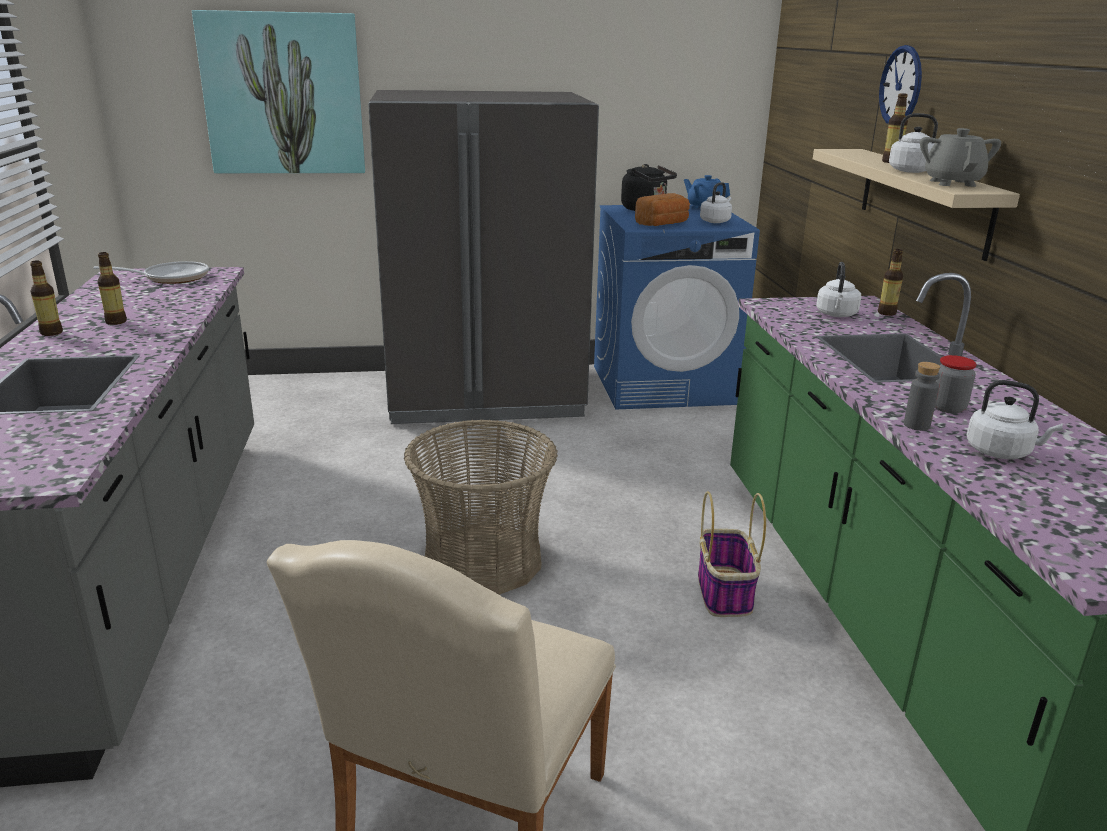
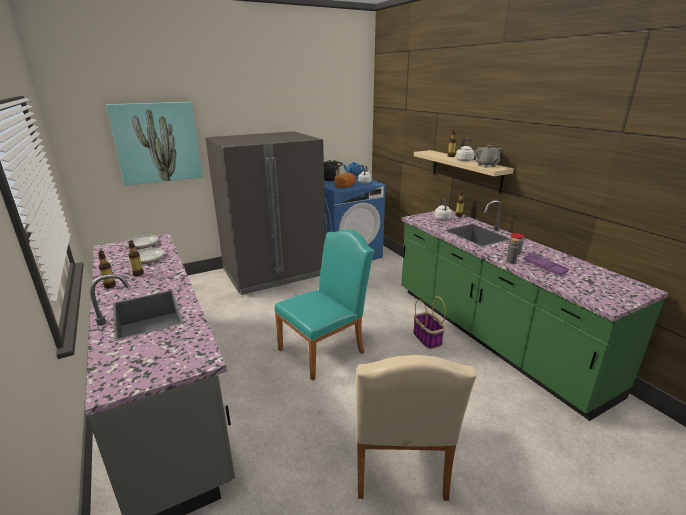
camera: 20 degrees left, 0 degrees up
basket [404,419,558,595] -> turquoise chair [275,229,374,381]
wall clock [879,45,922,124] -> none
white kettle [966,380,1063,459] -> purple tray [524,253,569,276]
none -> frying pan [108,248,164,264]

